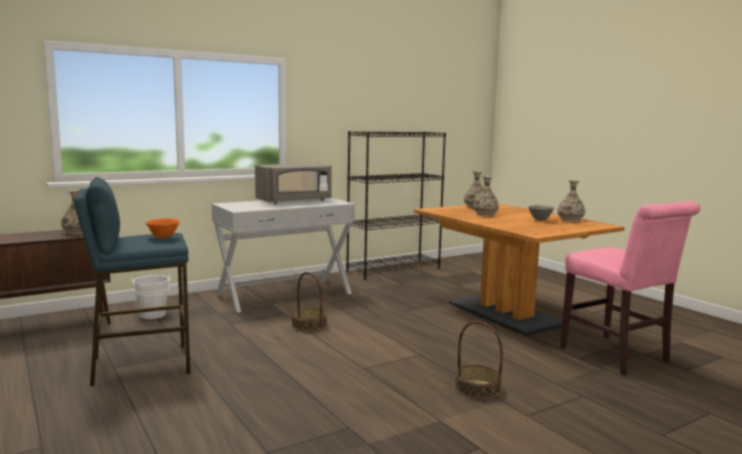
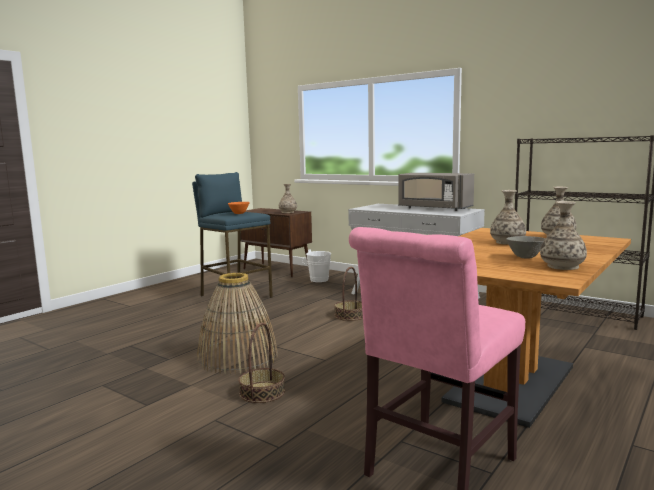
camera: 70 degrees right, 0 degrees up
none -> basket [197,273,278,374]

